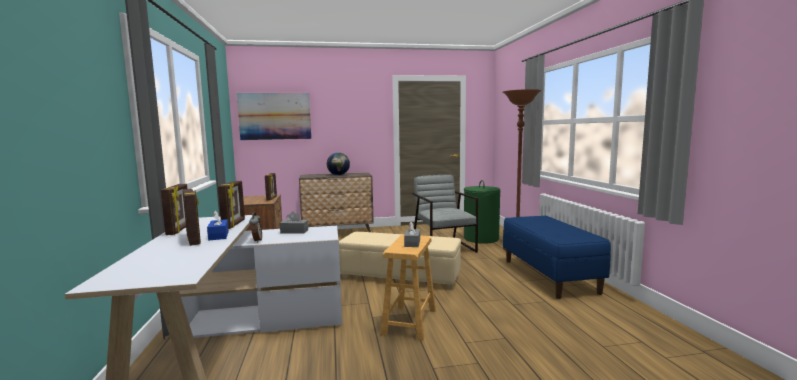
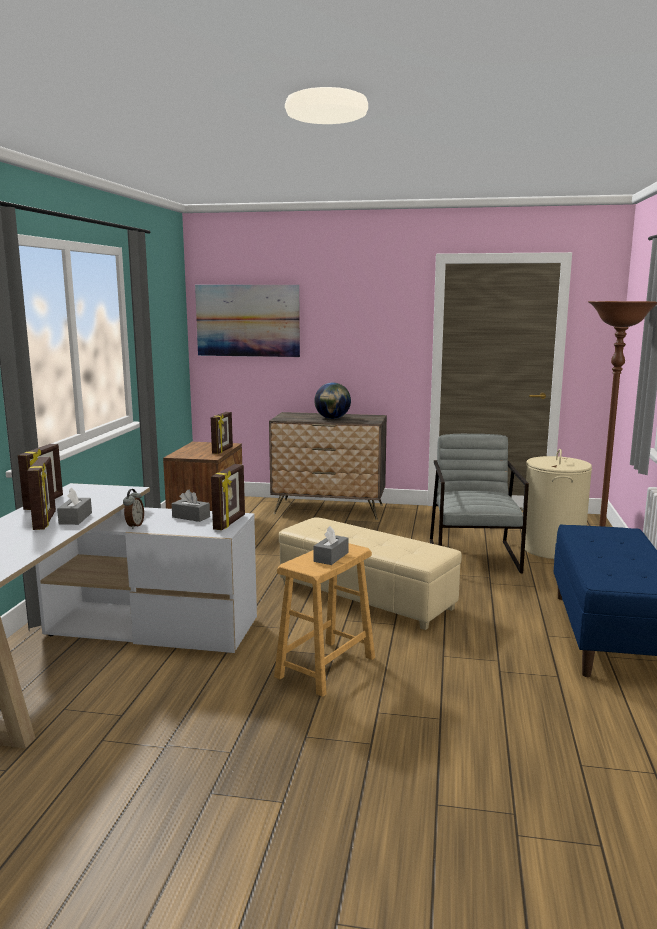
camera: 20 degrees right, 5 degrees up
blue tissue box [207,211,229,240] -> grey tissue box [57,487,92,525]
picture frame [218,180,245,229] -> picture frame moved to [211,464,245,530]
green laundry basket [464,180,500,244] -> beige laundry basket [525,449,592,559]

